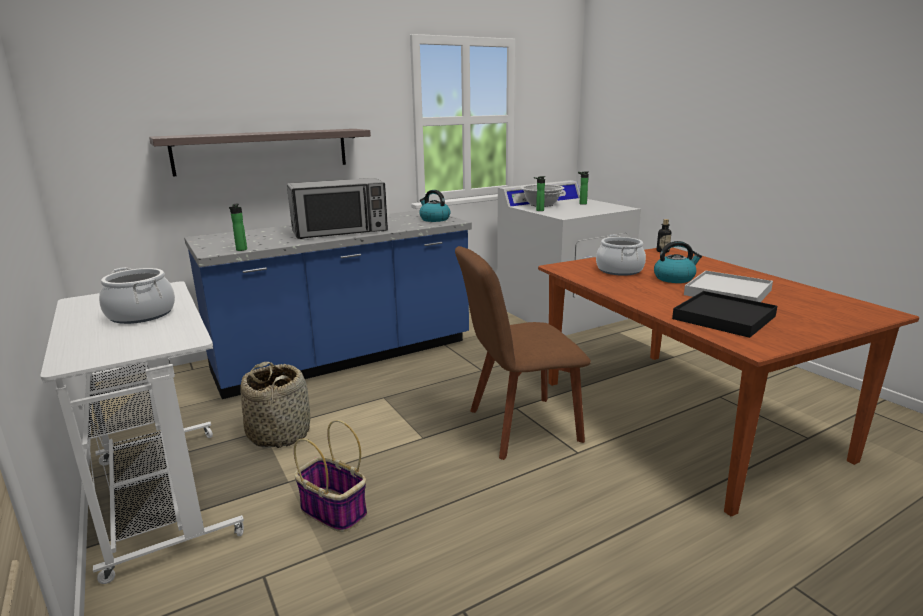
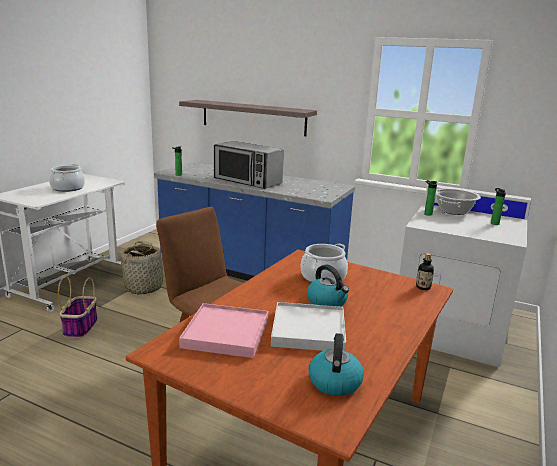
camera: 55 degrees right, 0 degrees up
kettle [419,190,451,222] -> kettle moved to [309,333,364,396]
black tray [672,291,777,338] -> pink tray [179,303,268,358]

